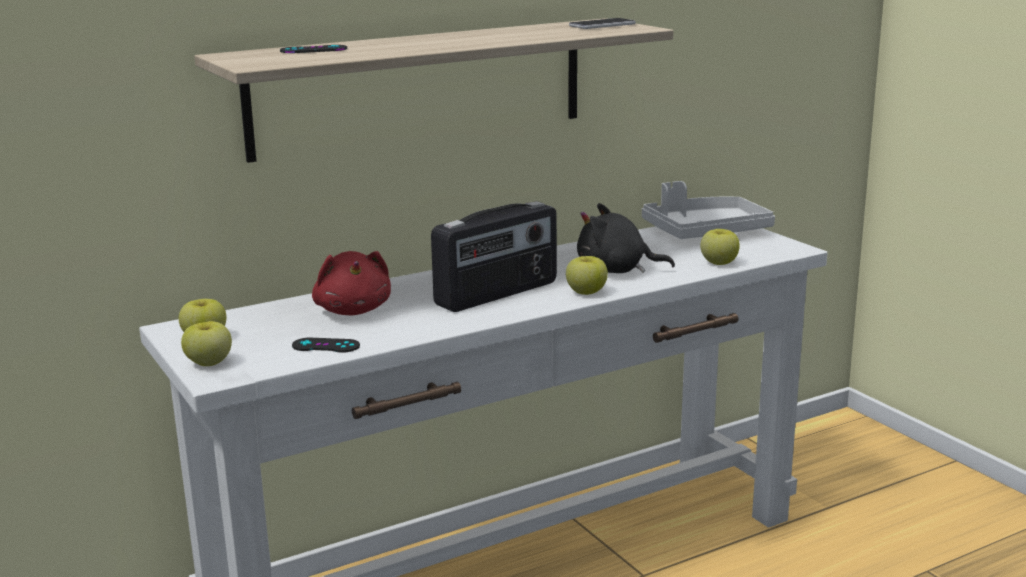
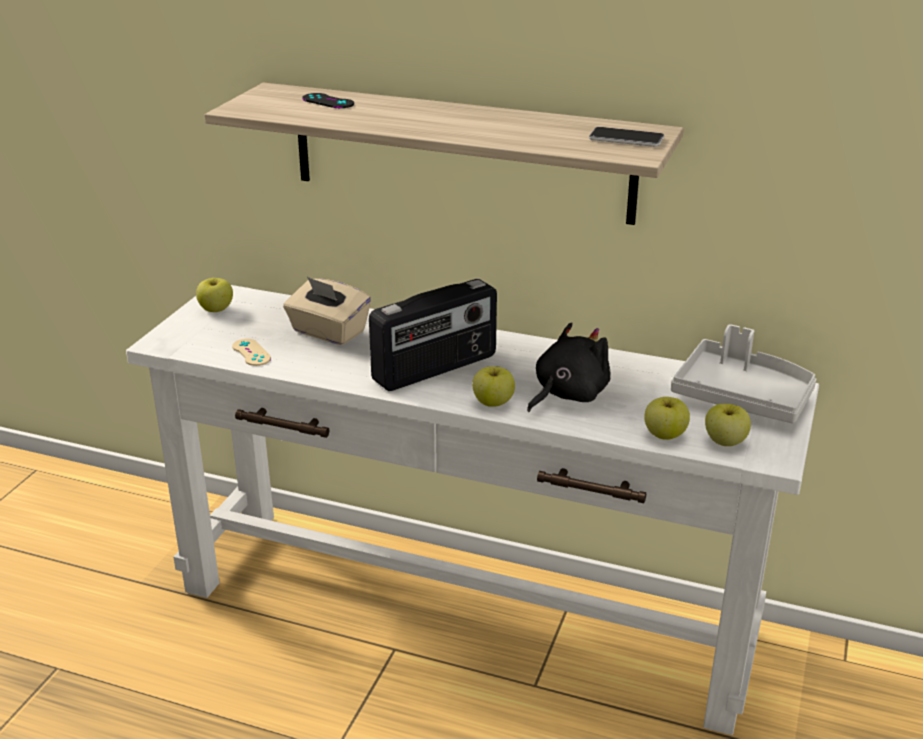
camera: 50 degrees right, 10 degrees up
apple [181,321,232,366] -> apple moved to [705,404,751,446]
black game controller [292,338,360,353] -> beige game controller [232,339,271,366]
red plush toy [312,251,391,315] -> beige tissue box [283,277,371,345]
radio [431,201,557,312] -> radio turned 45 degrees counterclockwise [369,279,497,391]
black plush toy [577,203,675,273] -> black plush toy turned 75 degrees clockwise [527,322,610,412]

